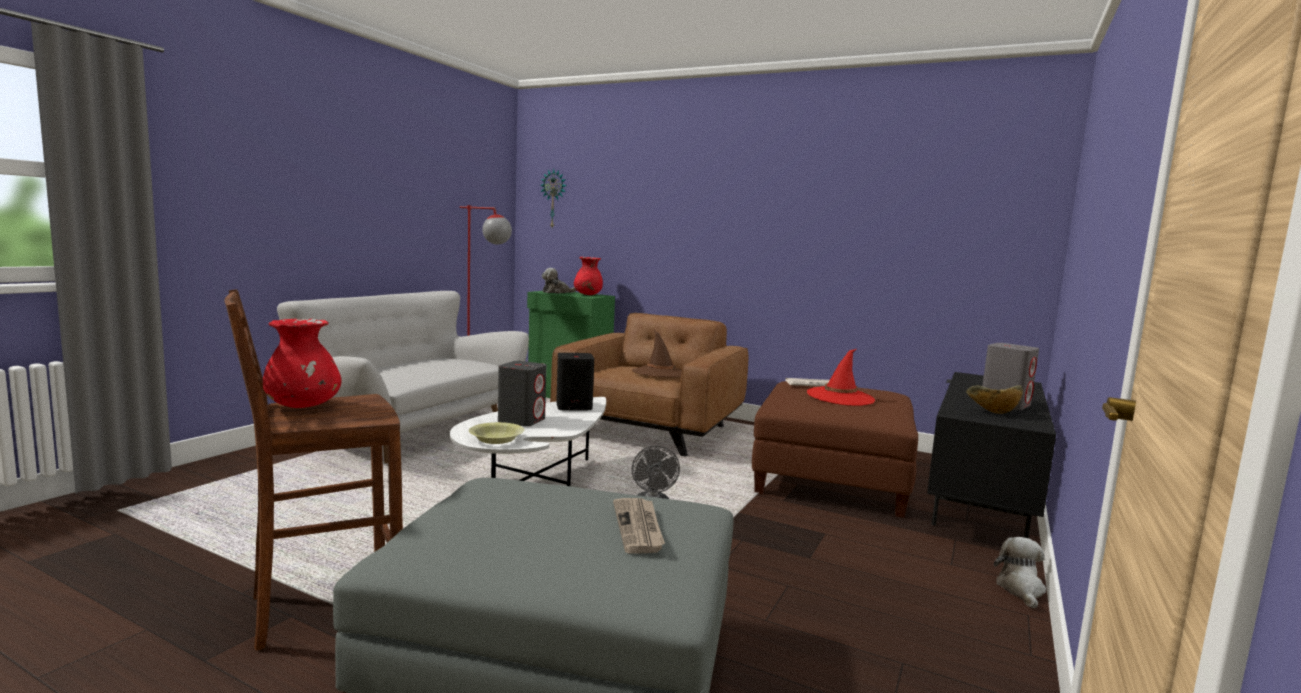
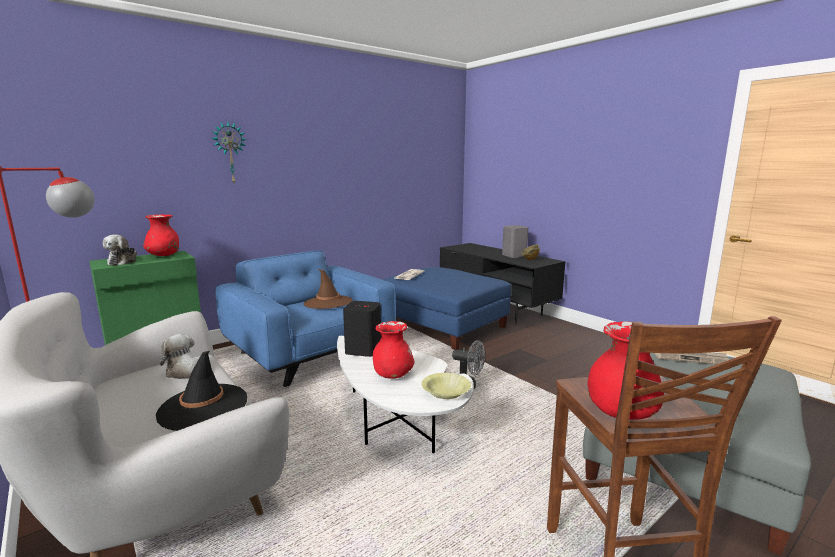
camera: 65 degrees left, 5 degrees up
grey speaker [498,361,546,427] -> red vase [373,321,414,379]
wall clock [540,169,567,228] -> wall clock moved to [211,122,247,183]
brown armchair [550,313,748,457] -> blue armchair [216,251,396,387]
brown ottoman [752,381,918,518] -> blue ottoman [383,267,511,350]
red hat [807,349,875,406] -> none
plush toy [994,537,1046,609] -> plush toy moved to [160,334,198,379]
none -> black hat [156,351,247,431]

